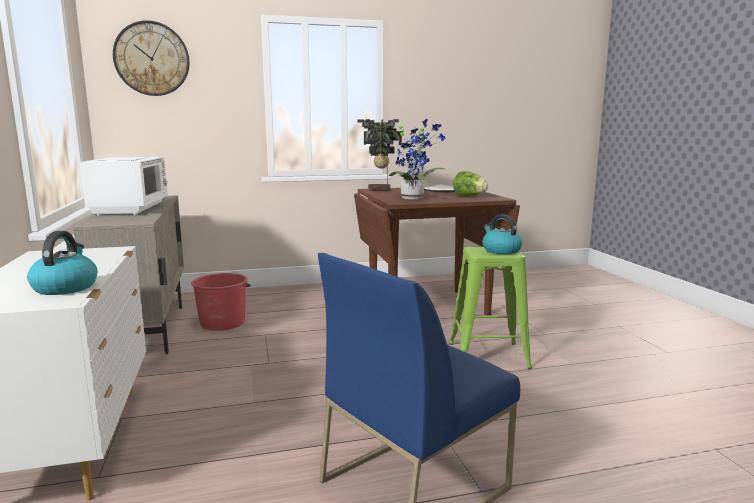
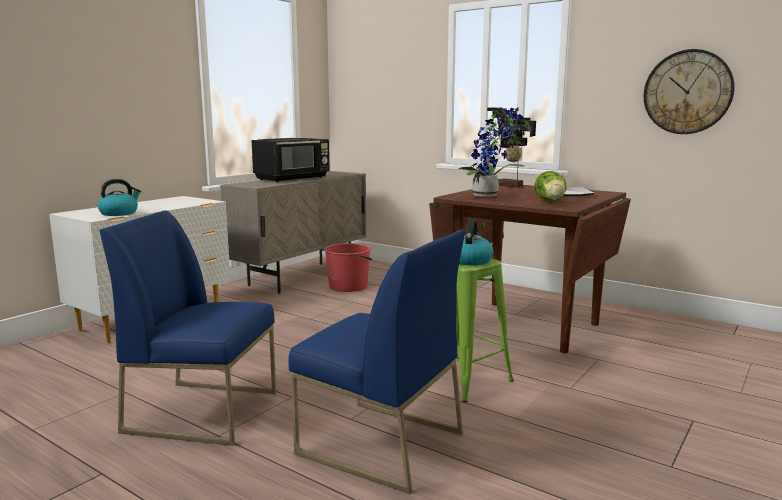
camera: 50 degrees right, 0 degrees up
white microwave [80,157,168,215] -> black microwave [251,138,330,182]
wall clock [113,21,190,96] -> wall clock moved to [644,49,735,134]
none -> blue chair [288,229,465,494]

